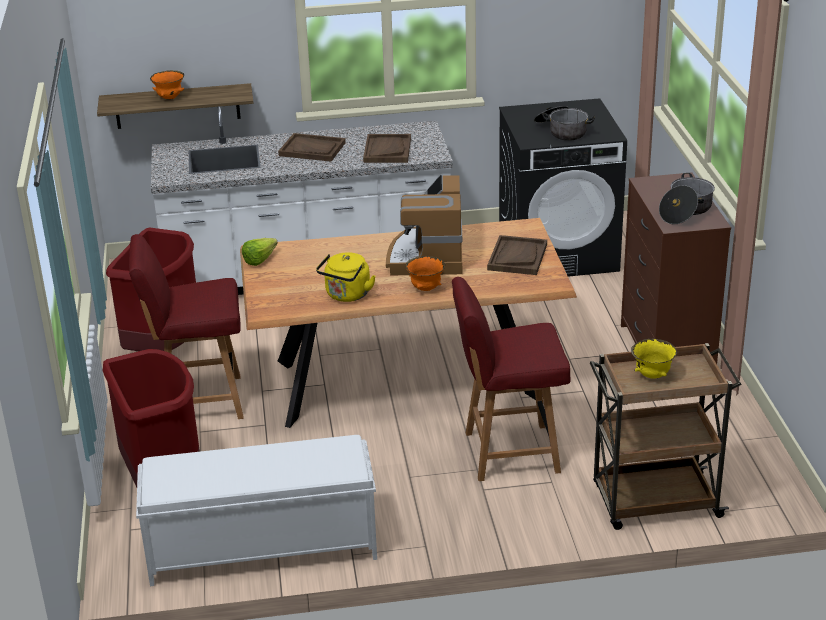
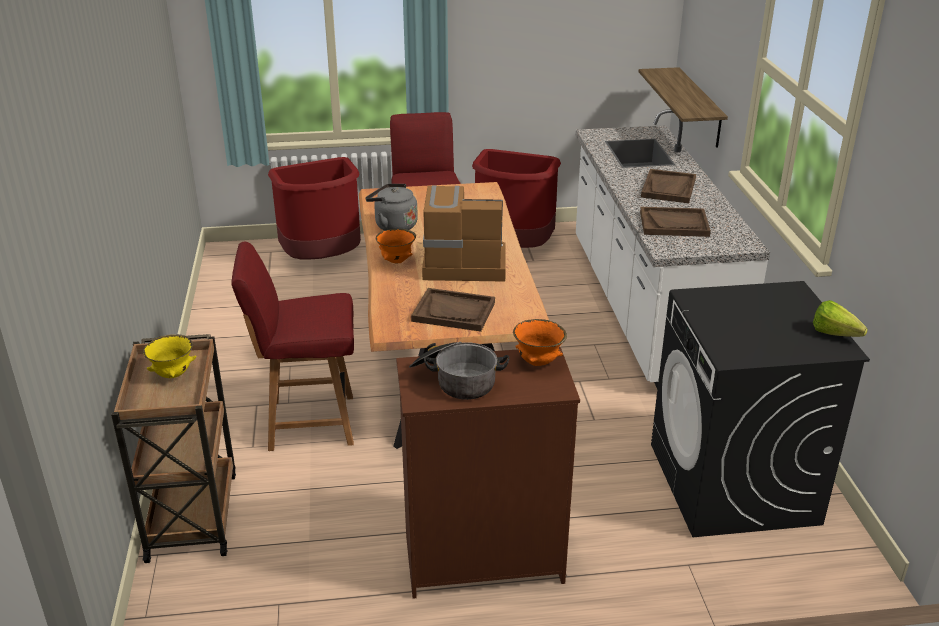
camera: 90 degrees right, 0 degrees up
white bench [136,435,377,586] -> none
orange bowl [150,70,184,100] -> orange bowl moved to [513,319,567,366]
lettuce [242,238,278,266] -> lettuce moved to [813,300,868,337]
yellow kettle [316,252,376,302] -> grey kettle [365,184,418,231]
red chair [452,277,571,481] -> red chair turned 90 degrees counterclockwise [231,241,354,451]
cooking pot [534,106,596,141] -> none

